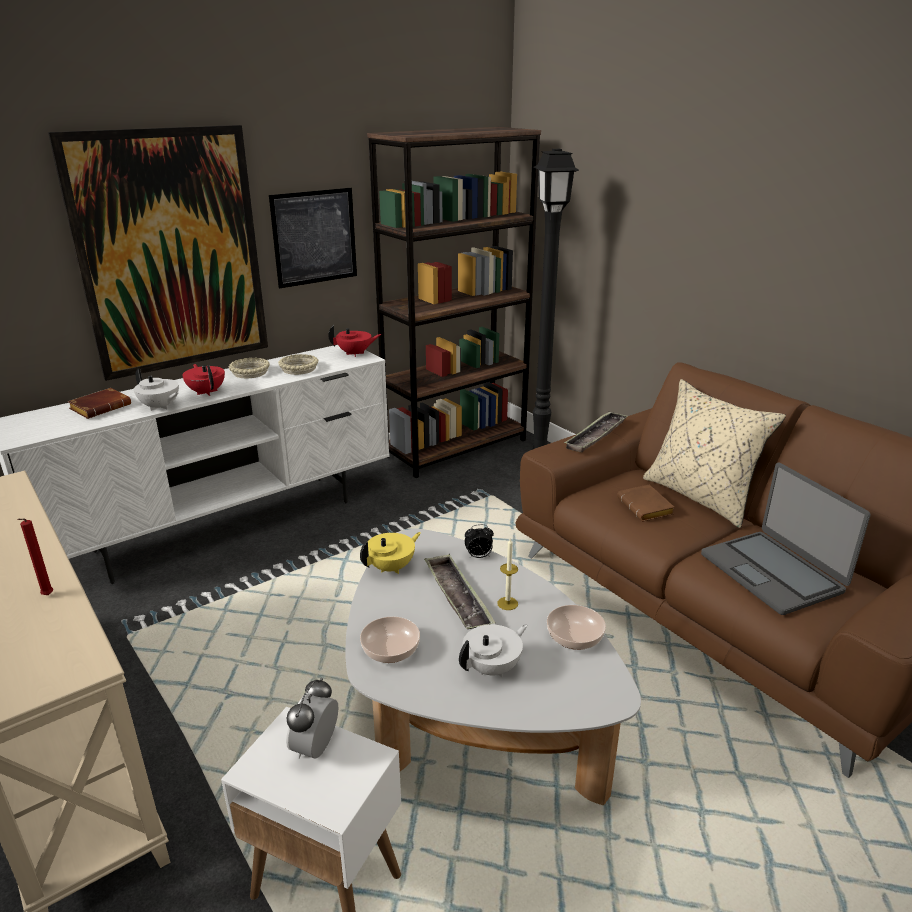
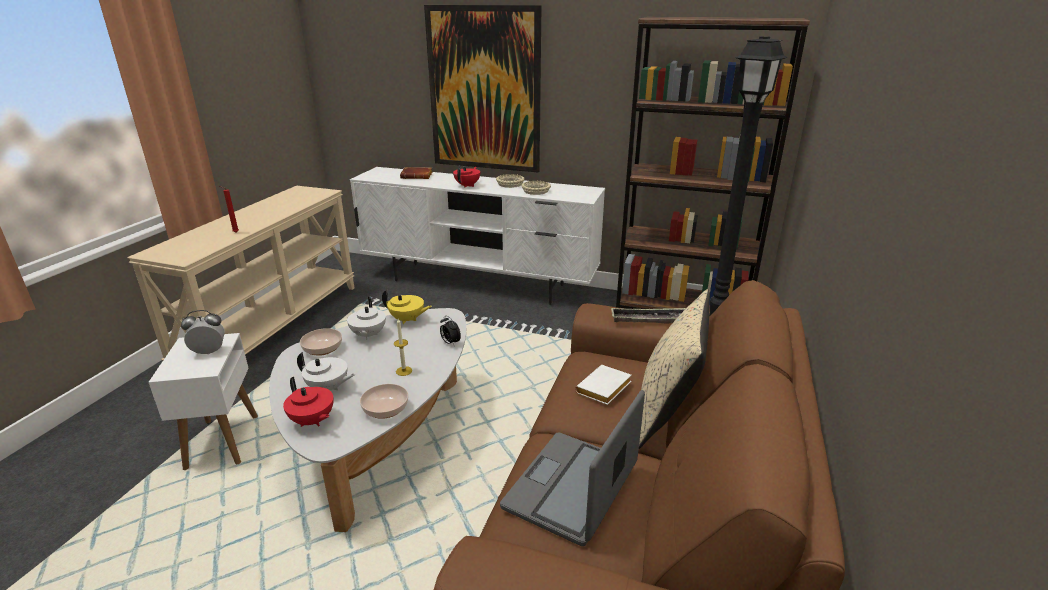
camera: 55 degrees right, 0 degrees up
white teapot [134,368,179,411] -> white teapot moved to [347,297,386,340]
picture [269,188,357,288] -> none
red teapot [328,325,381,357] -> red teapot moved to [283,377,334,427]
tray [424,554,496,629] -> none
brown book [617,484,675,522] -> white book [575,365,631,405]

